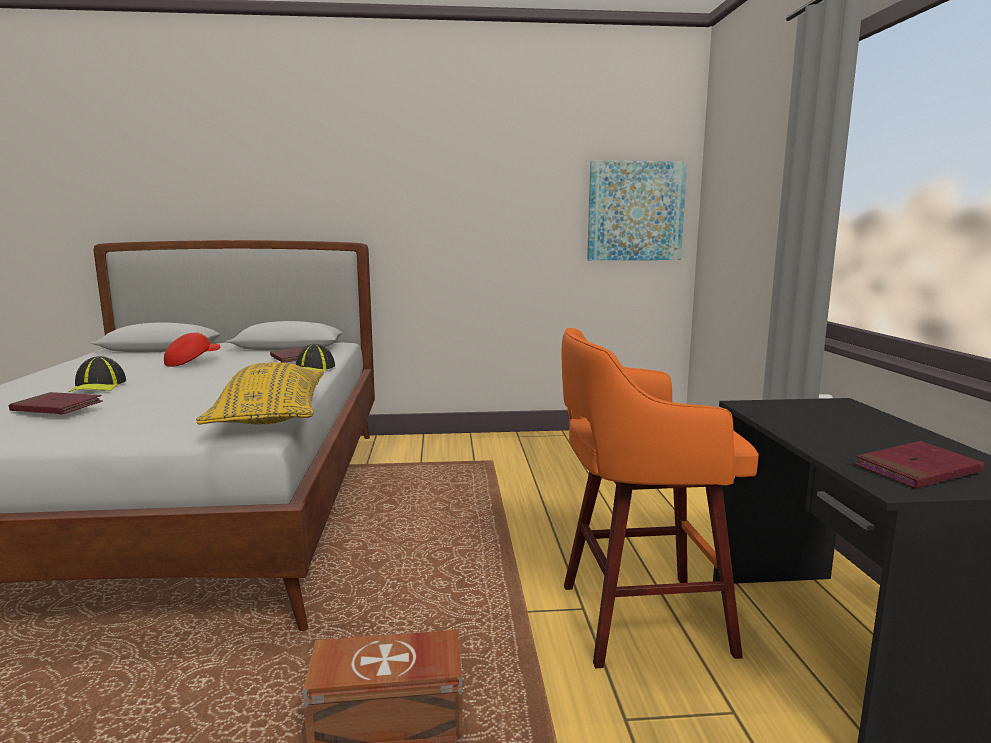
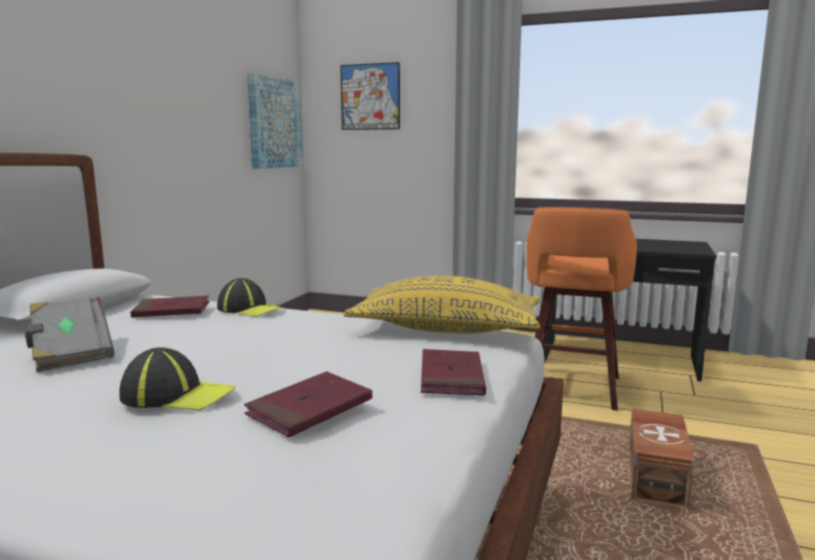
camera: 65 degrees left, 0 degrees up
red cap [164,332,221,367] -> grey book [25,297,114,372]
red book [855,441,984,489] -> red book moved to [421,349,486,396]
none -> picture [340,62,400,130]

